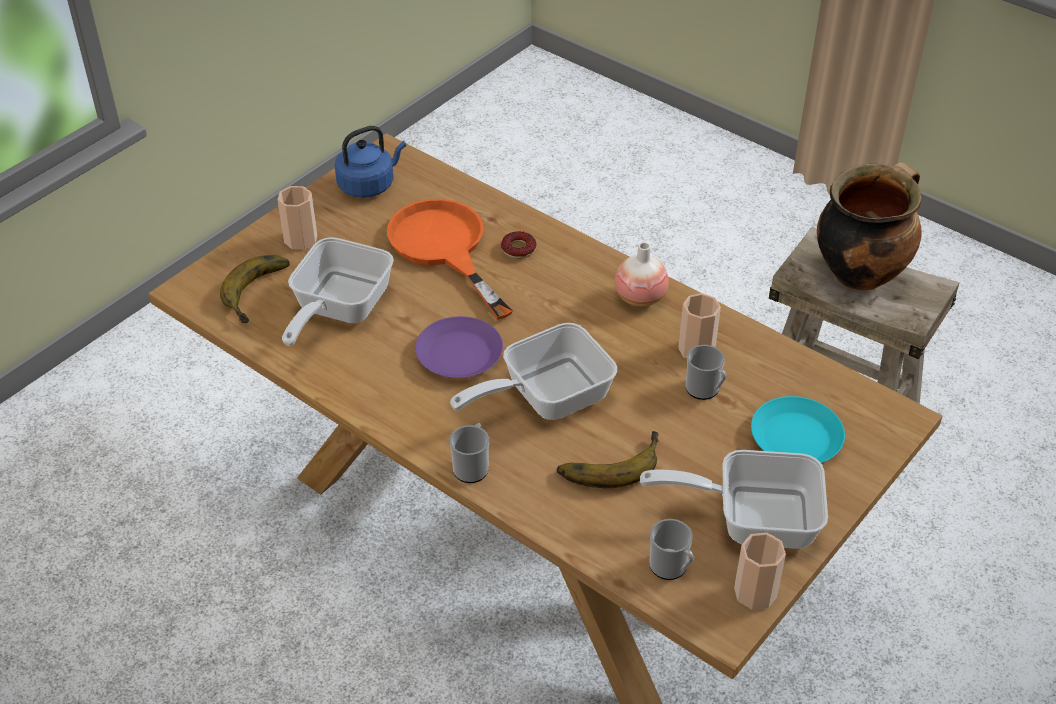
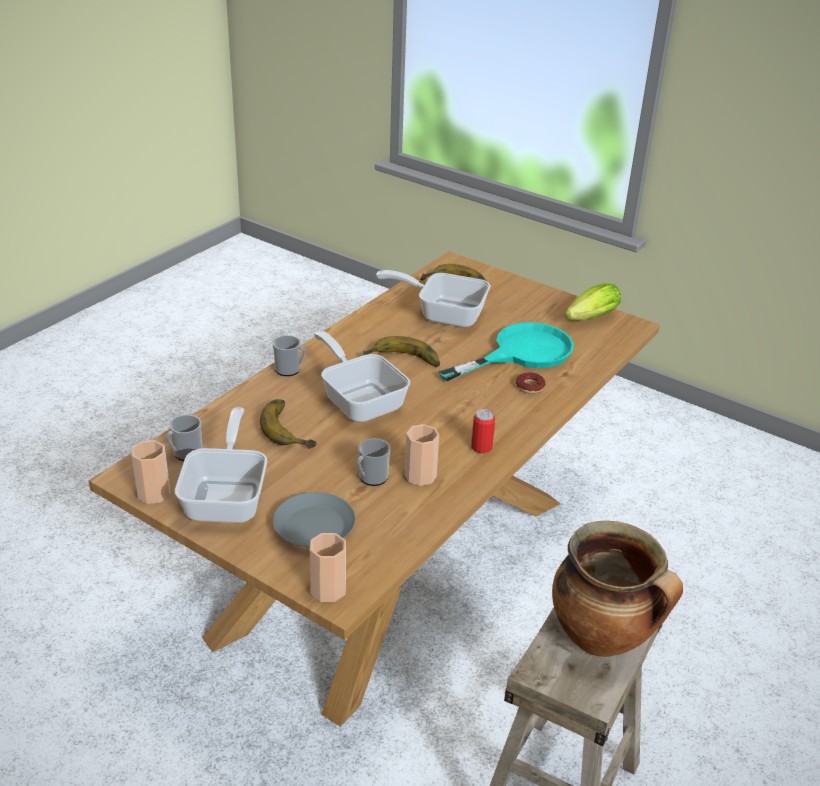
camera: 85 degrees right, 10 degrees down
cup [277,186,317,250] -> cup moved to [310,533,346,602]
blue kettle [335,126,406,198] -> lettuce [564,283,621,321]
orange frying pan [387,199,513,320] -> turquoise frying pan [439,322,574,382]
purple plate [415,316,503,378] -> banana [363,336,440,367]
vase [615,242,669,307] -> can [471,409,495,453]
turquoise plate [751,396,845,463] -> grey plate [273,492,356,547]

